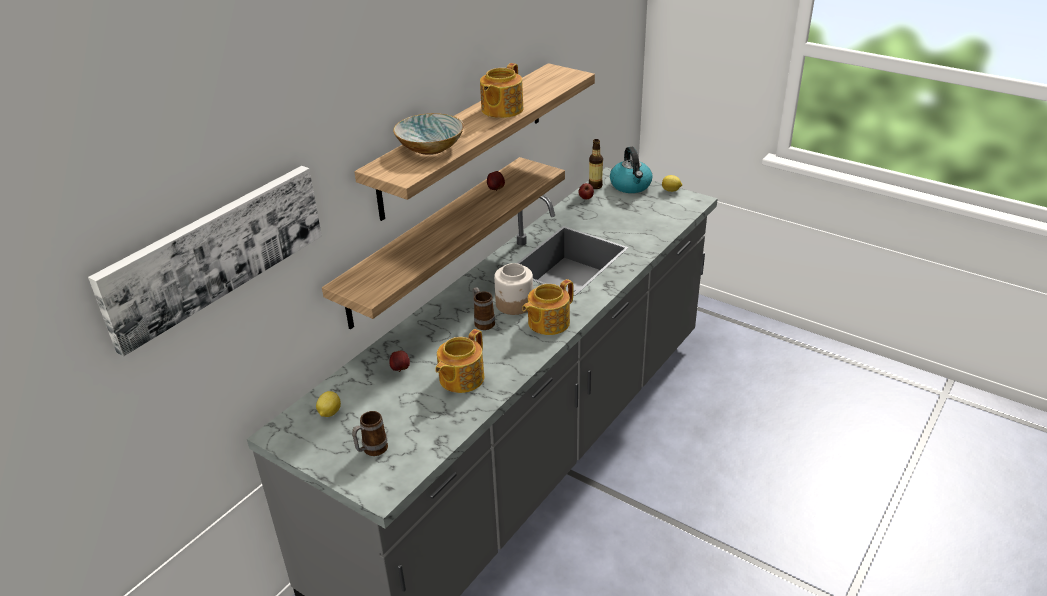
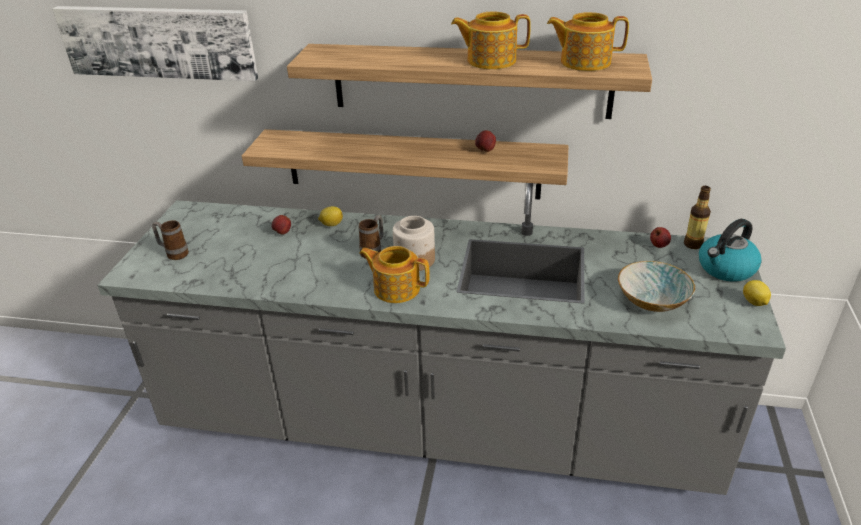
camera: 65 degrees right, 0 degrees up
lemon [316,391,341,417] -> lemon moved to [318,206,343,226]
bowl [393,113,464,155] -> bowl moved to [618,261,695,312]
teapot [435,329,484,393] -> teapot moved to [547,12,629,71]

